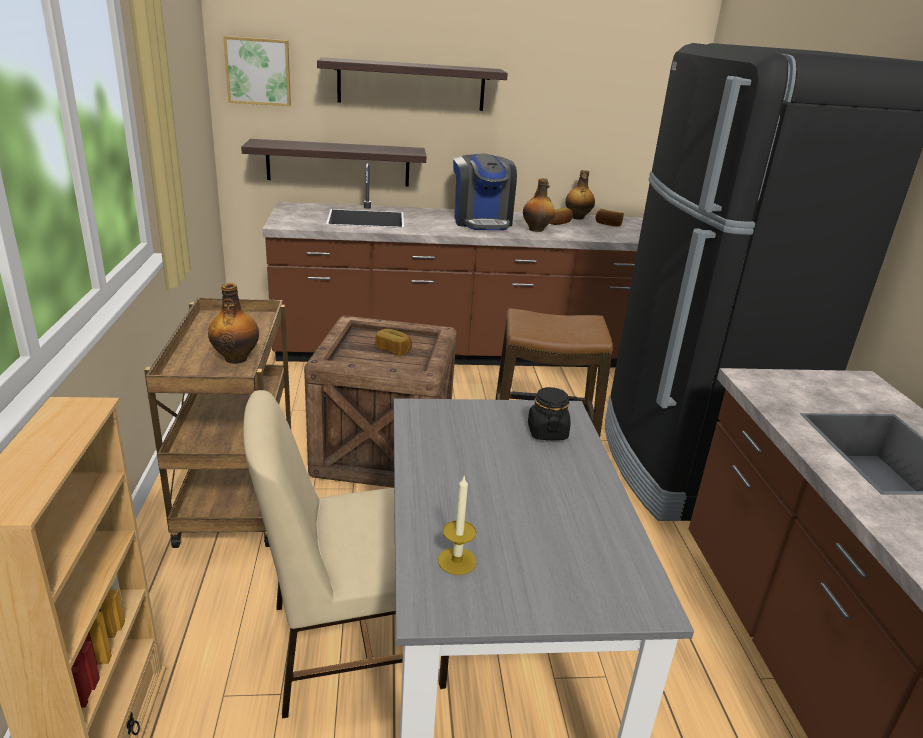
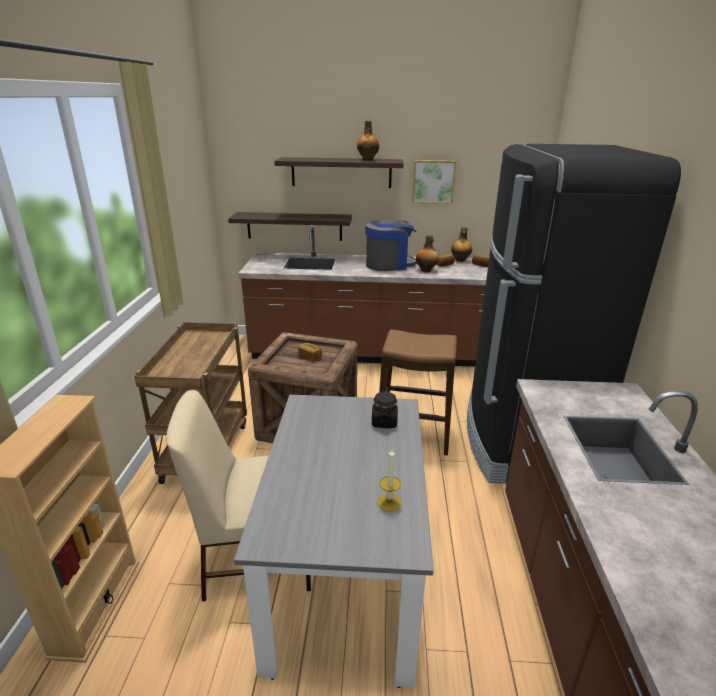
camera: 10 degrees right, 0 degrees up
bottle [208,283,259,364] -> bottle moved to [357,120,379,160]
picture [223,36,291,106] -> picture moved to [412,160,456,204]
candle [438,475,477,575] -> candle moved to [377,449,402,511]
coffee machine [453,154,517,230] -> coffee machine turned 105 degrees counterclockwise [365,220,417,271]

